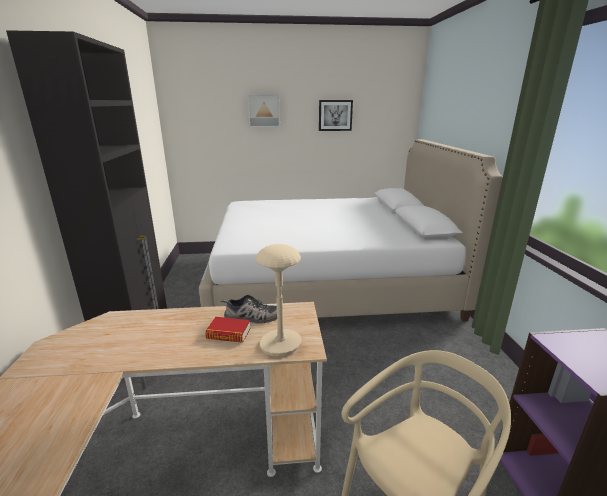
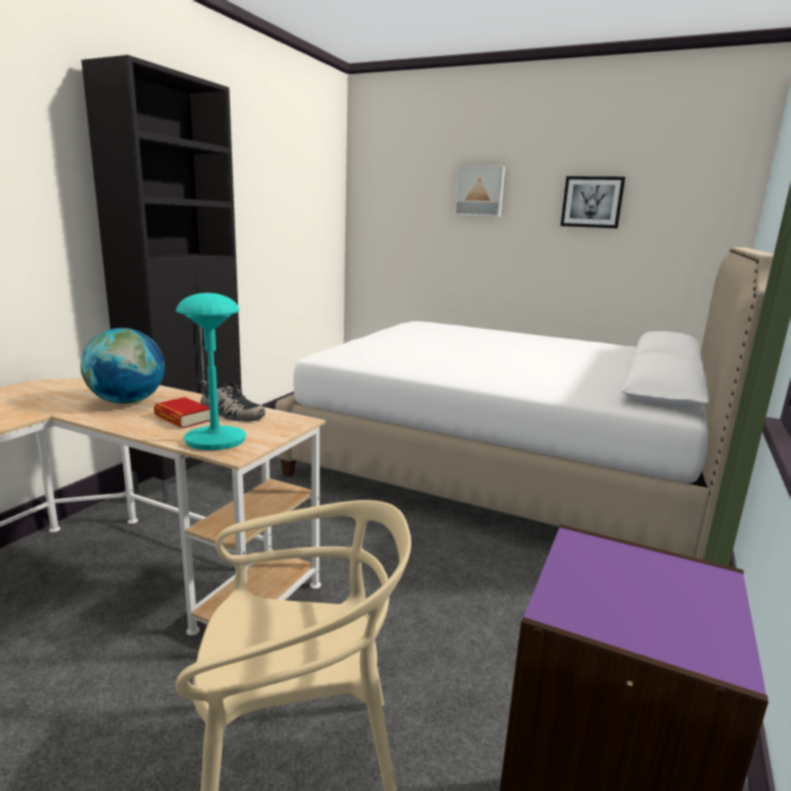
camera: 30 degrees right, 5 degrees down
beige table lamp [256,244,302,357] -> turquoise table lamp [176,293,246,450]
none -> globe [80,328,165,404]

